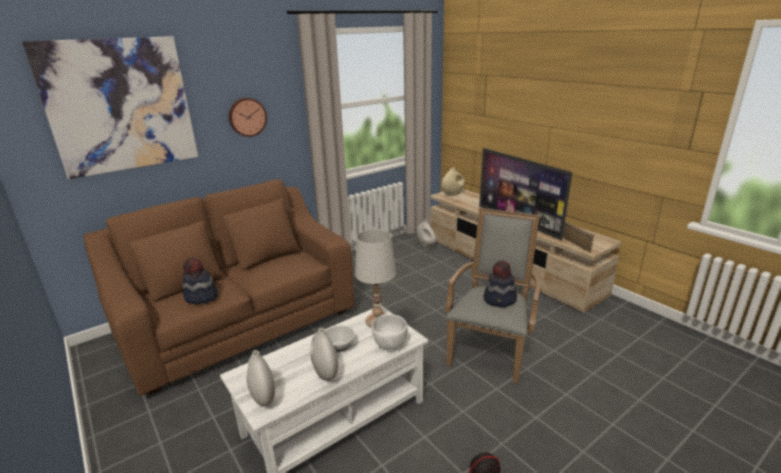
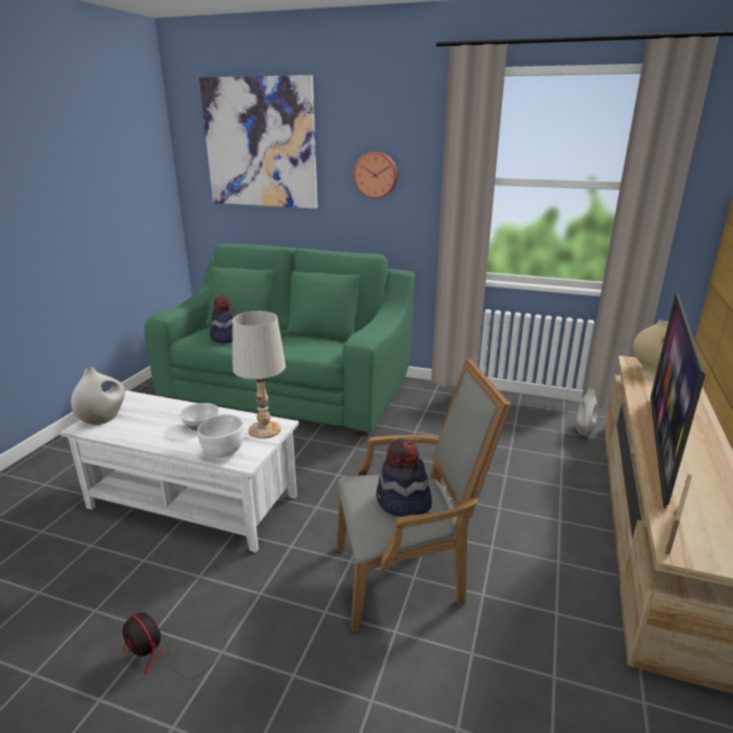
camera: 55 degrees right, 0 degrees up
brown sofa [83,179,355,396] -> green sofa [144,244,415,436]
white vase [310,328,338,381] -> none

